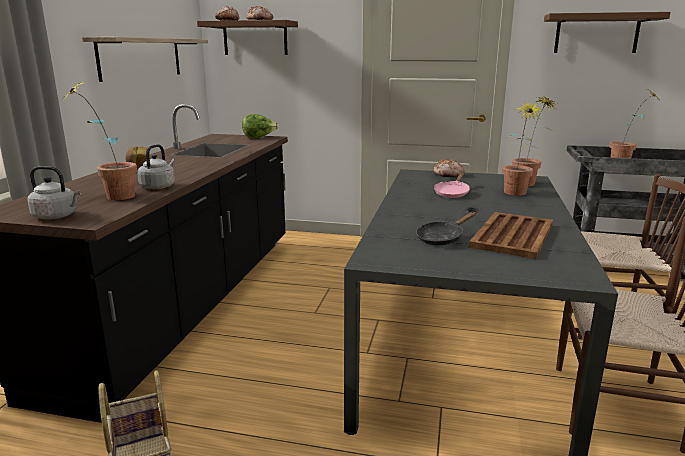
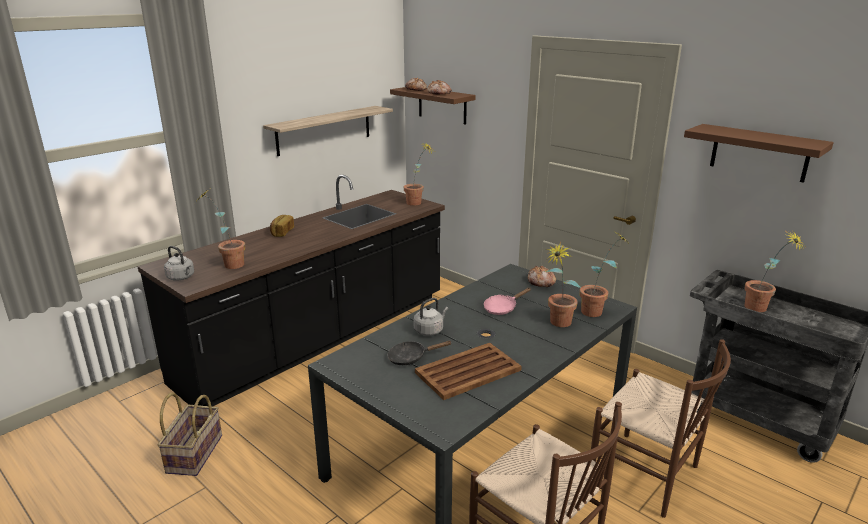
camera: 30 degrees right, 5 degrees up
grey kettle [137,144,175,189] -> grey kettle moved to [414,298,448,336]
lettuce [242,114,278,138] -> potted plant [404,142,433,206]

